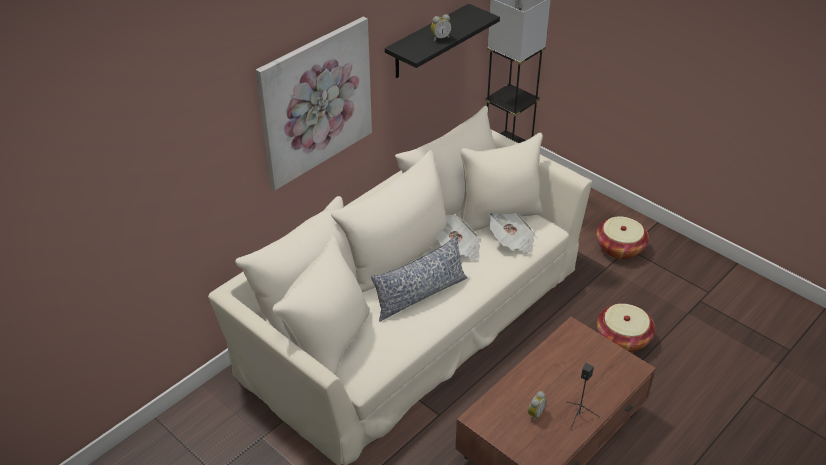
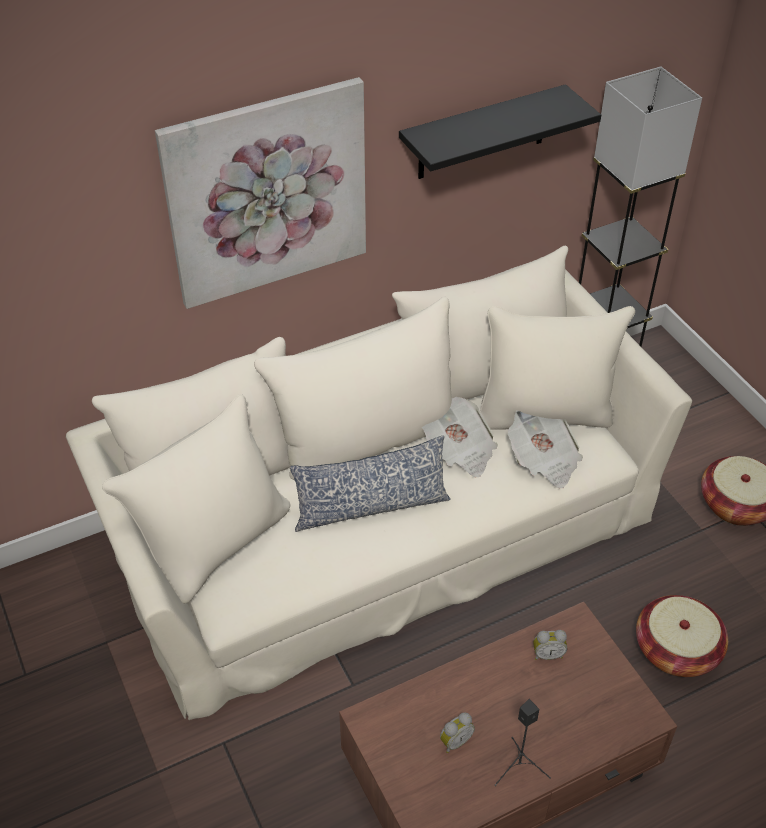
camera: 20 degrees right, 5 degrees up
alarm clock [431,14,452,41] -> alarm clock moved to [533,630,567,660]

